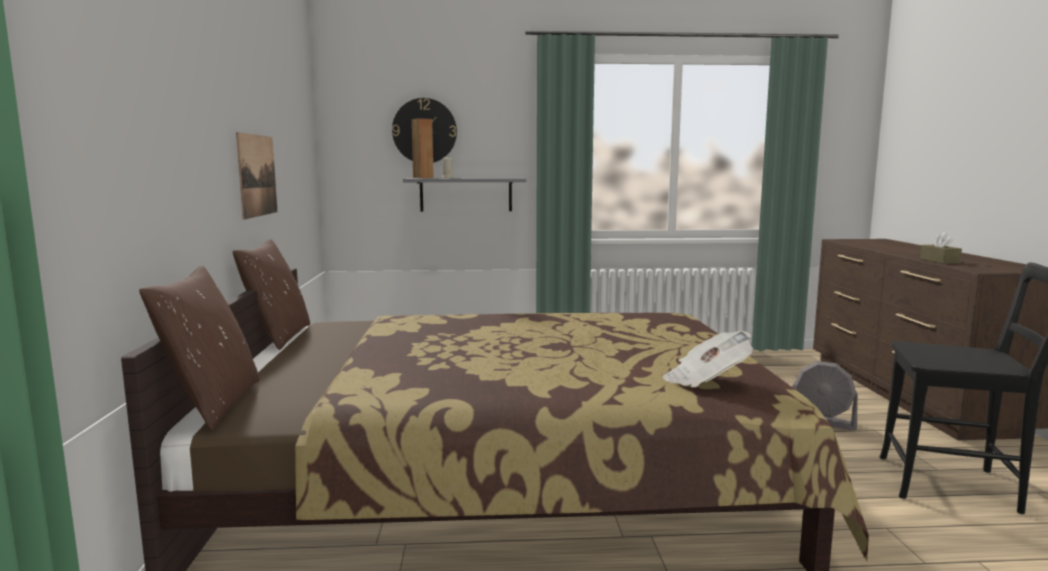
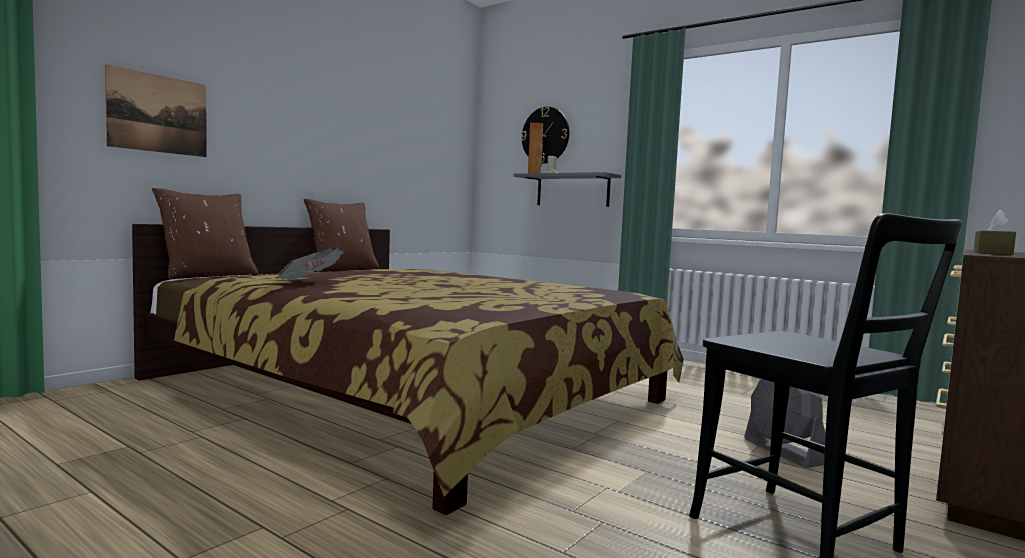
camera: 40 degrees right, 5 degrees down
picture [236,132,277,220] -> picture moved to [105,64,207,157]
newspaper [663,331,753,387] -> newspaper moved to [275,247,344,280]

